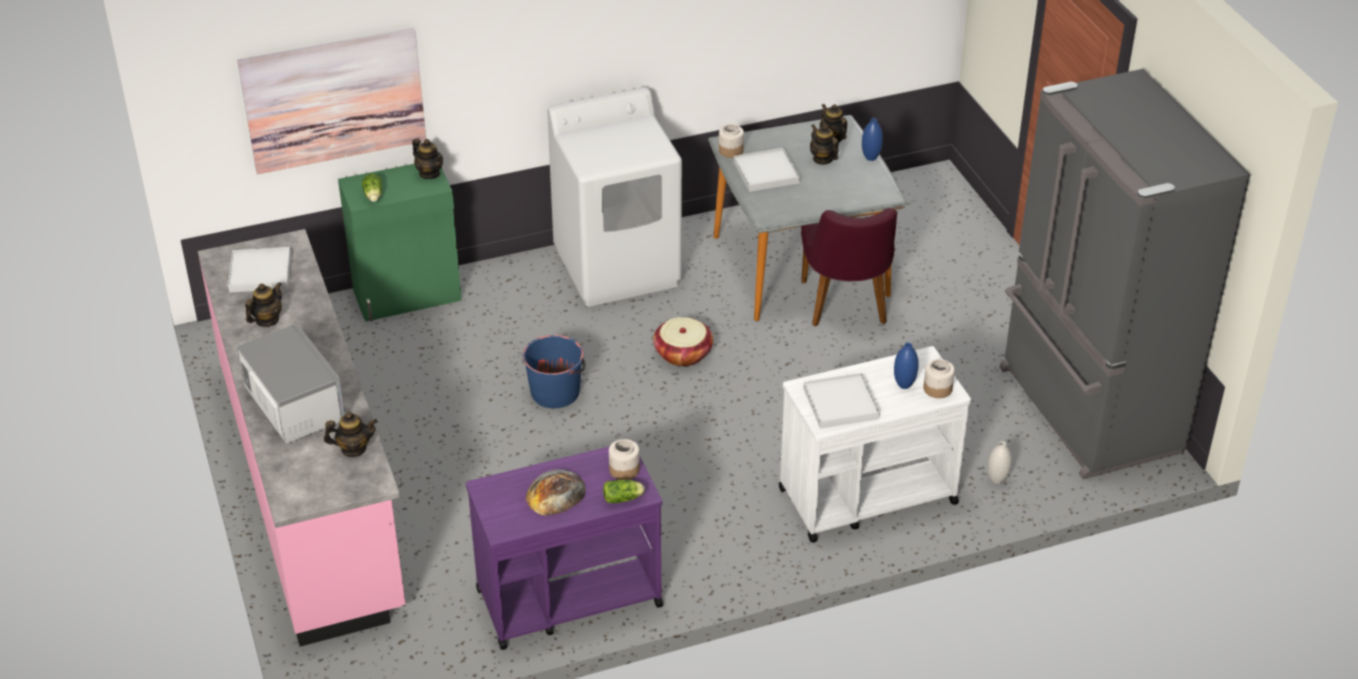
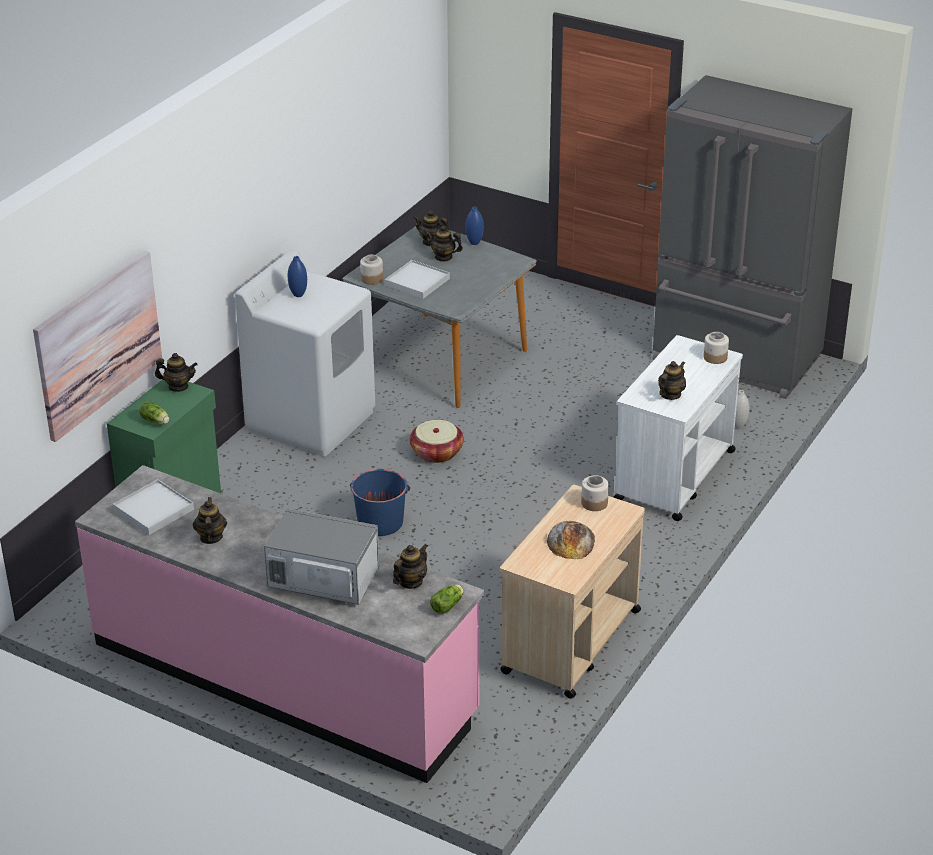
camera: 40 degrees left, 5 degrees down
purple cart [466,446,663,650] -> beige cart [500,485,645,699]
lettuce [603,480,645,503] -> lettuce moved to [430,585,464,614]
purple chair [801,208,897,326] -> none
white tray [803,373,880,428] -> teapot [658,361,686,400]
blue vase [894,342,919,389] -> blue vase moved to [288,256,307,297]

